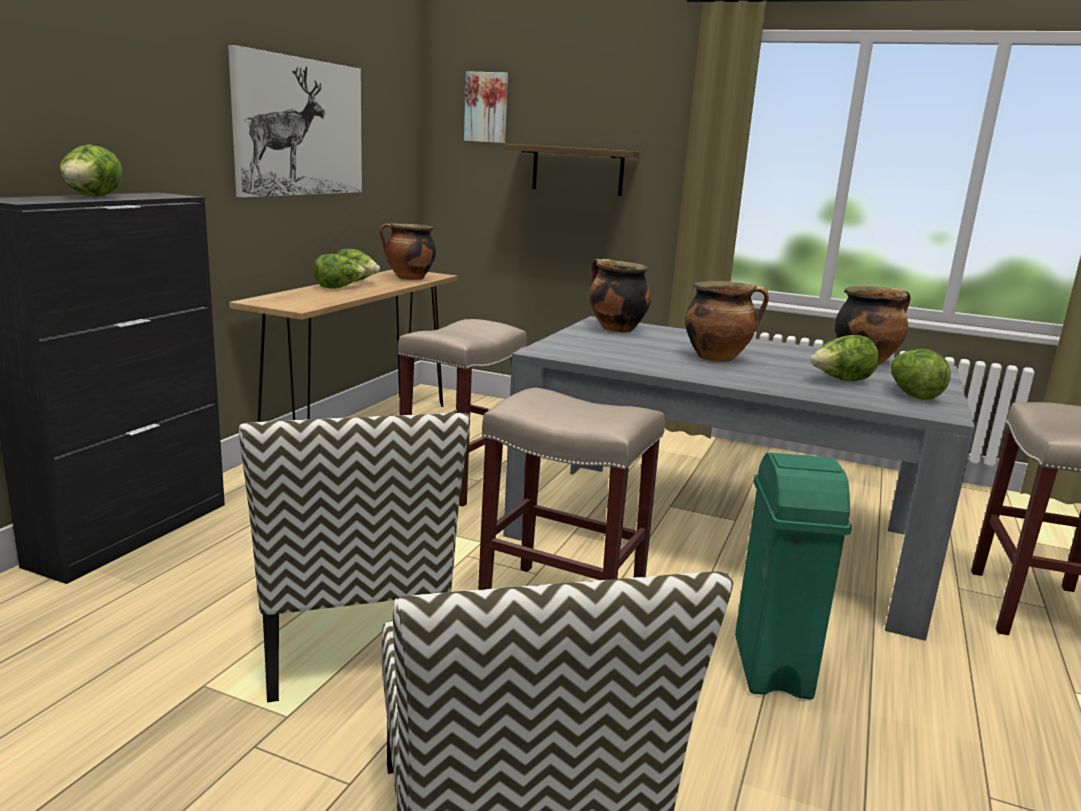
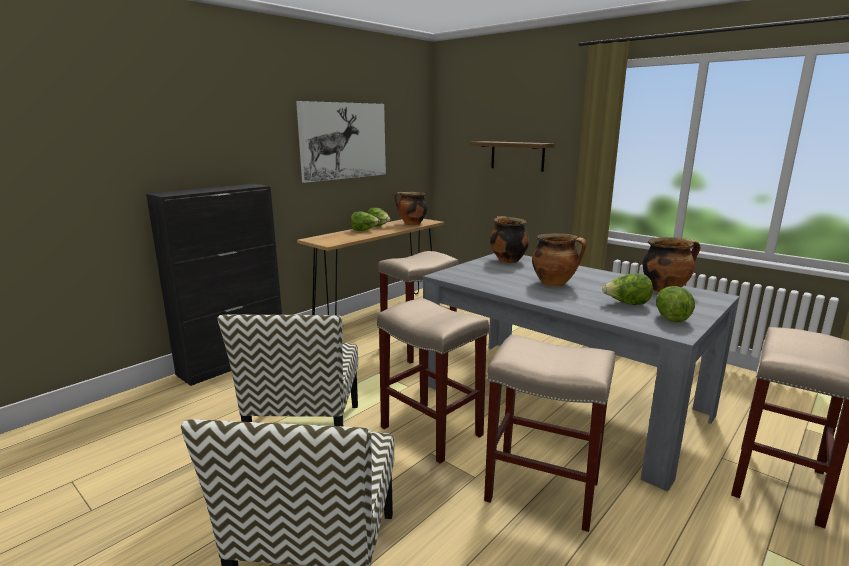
camera: 20 degrees right, 0 degrees up
lettuce [59,144,122,197] -> none
picture [464,71,508,143] -> none
green trash can [735,452,852,699] -> beige stool [484,335,615,532]

